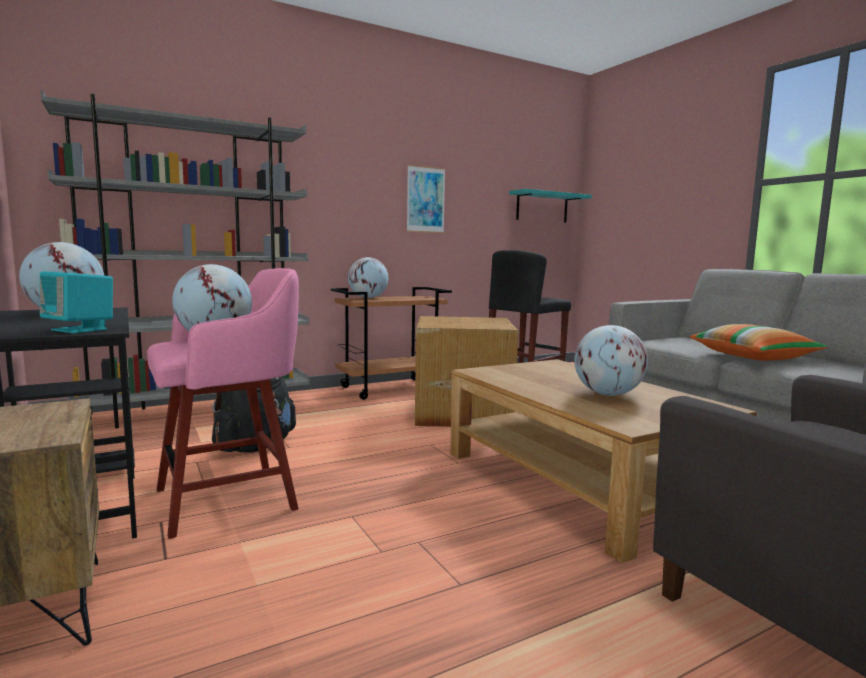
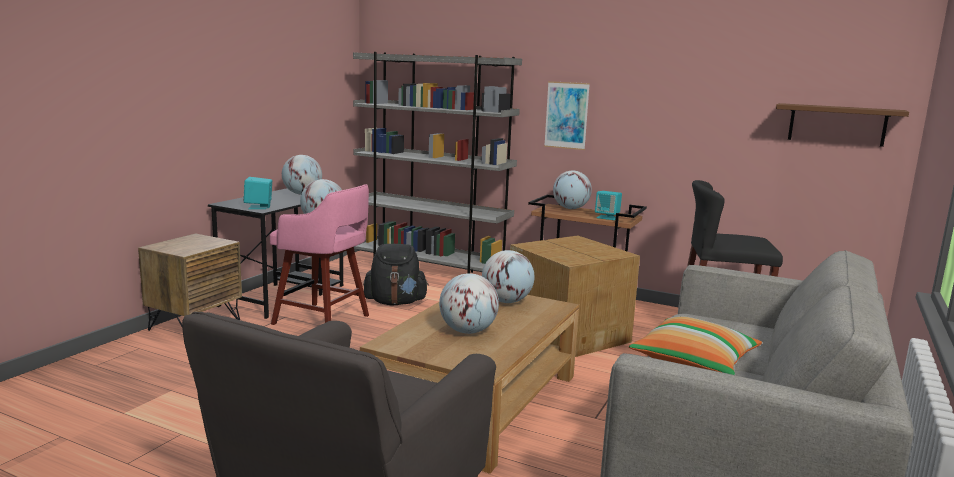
camera: 55 degrees right, 5 degrees up
picture [407,165,446,233] -> picture moved to [544,81,590,150]
turquoise shelf [509,189,592,223] -> brown shelf [776,103,909,147]
none -> globe [482,250,535,303]
none -> turquoise speaker [595,191,622,220]

